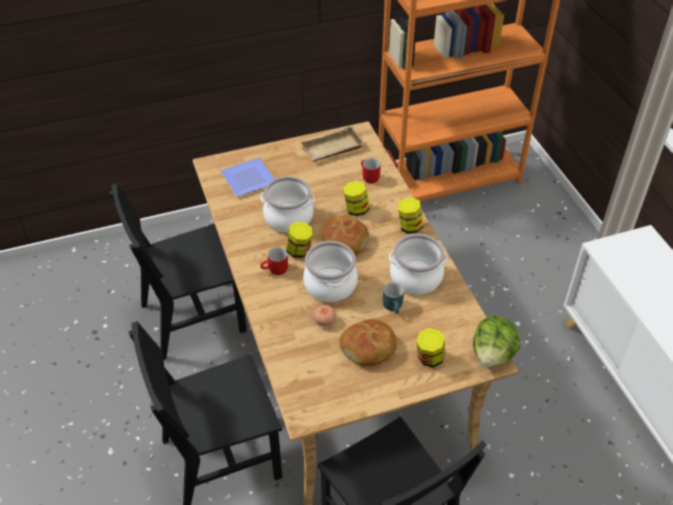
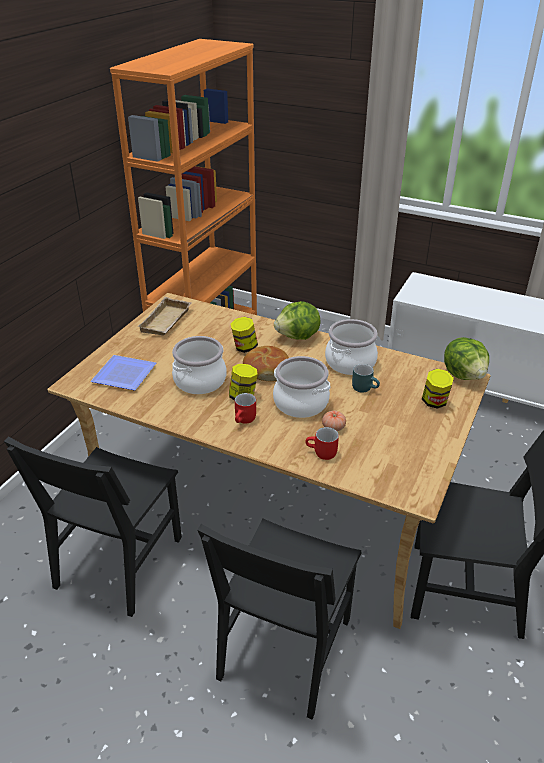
camera: 45 degrees left, 10 degrees down
bread [340,319,396,366] -> none
red mug [361,158,381,183] -> red mug moved to [305,427,339,460]
jar [398,198,423,234] -> lettuce [274,301,320,340]

